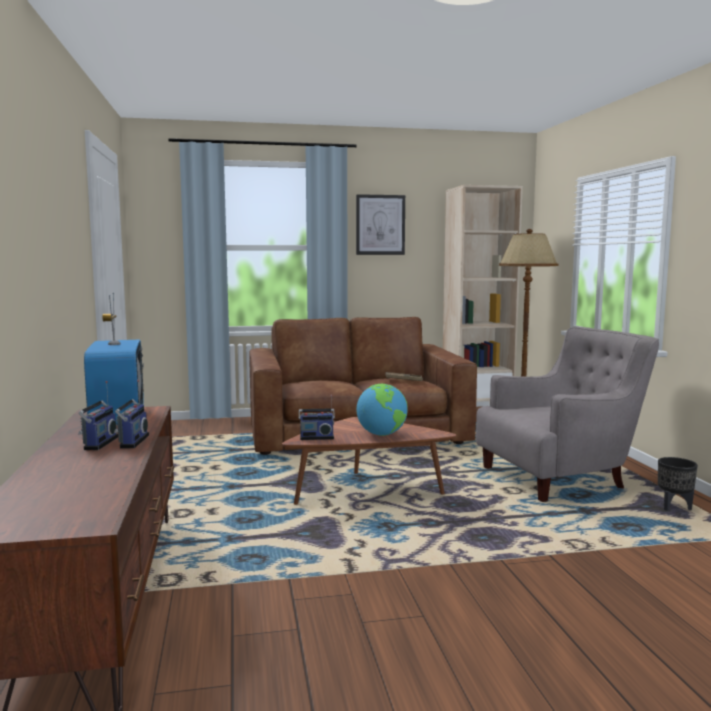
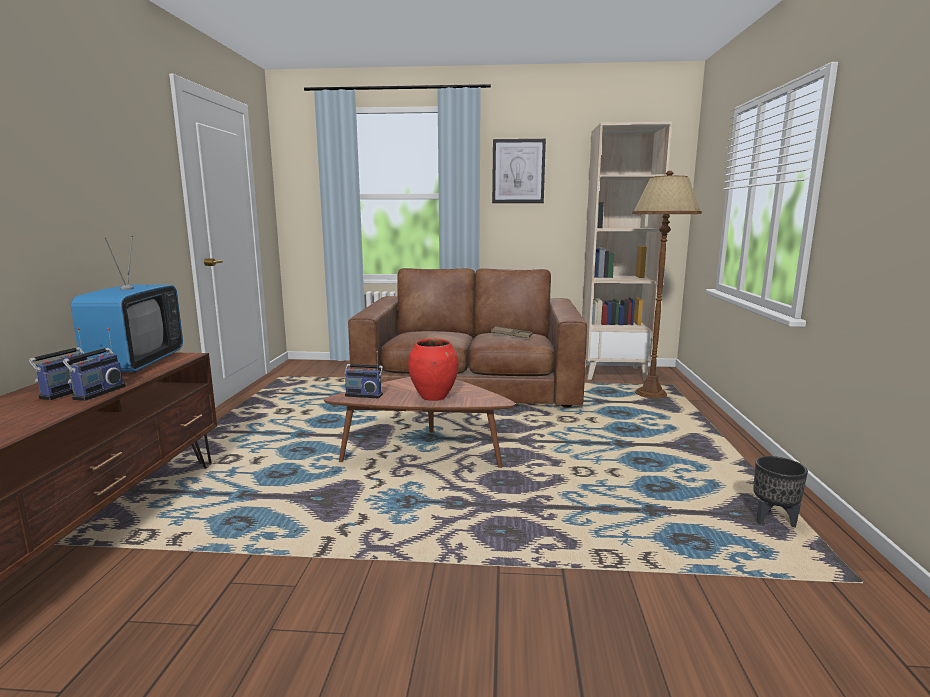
camera: 15 degrees right, 5 degrees up
globe [357,384,408,436] -> red vase [408,339,458,401]
grey armchair [476,327,659,502] -> none

